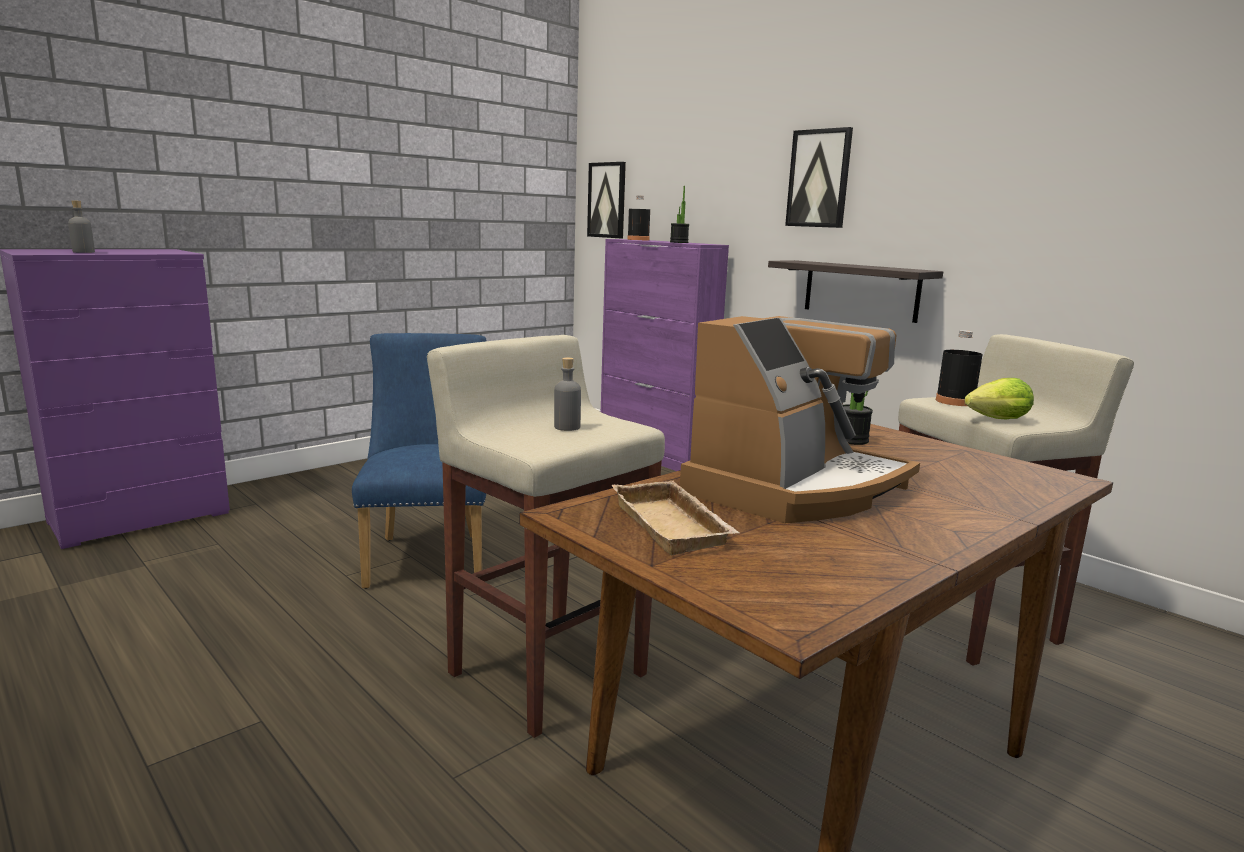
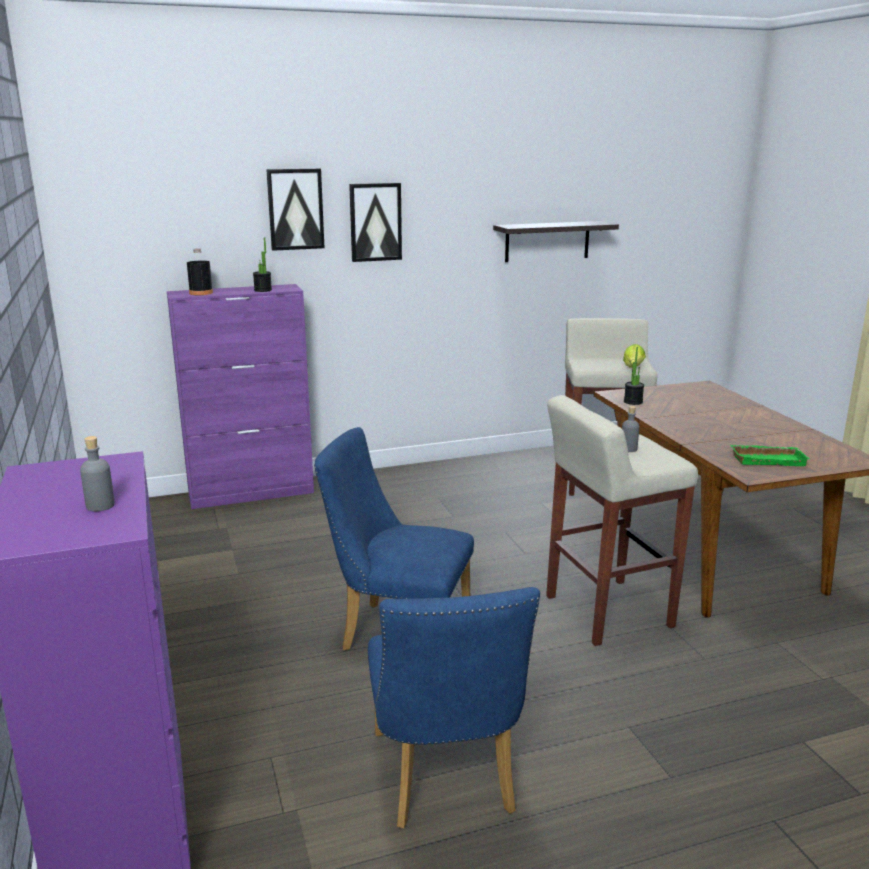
camera: 65 degrees left, 5 degrees up
picture [587,162,626,238] -> picture moved to [266,169,325,251]
beige tray [612,481,740,555] -> green tray [730,445,810,466]
coffee machine [680,316,920,523] -> none
shelf [768,260,943,323] -> shelf moved to [493,221,619,262]
black bottle [936,330,983,406] -> none
none -> blue chair [368,587,540,828]

